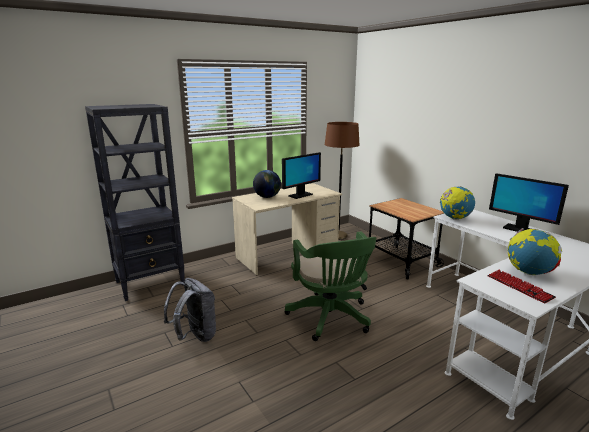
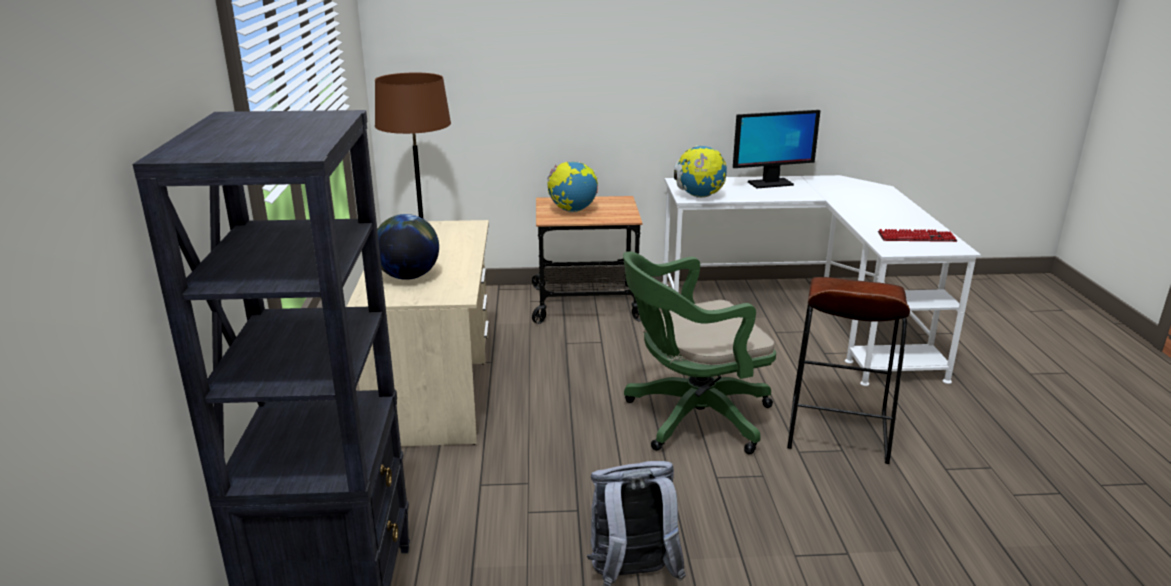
camera: 60 degrees left, 5 degrees up
monitor [282,152,321,199] -> none
green office chair [285,231,376,341] -> green office chair turned 150 degrees clockwise [623,251,776,455]
globe [508,228,562,275] -> globe moved to [547,161,598,212]
none -> brown stool [787,277,910,464]

